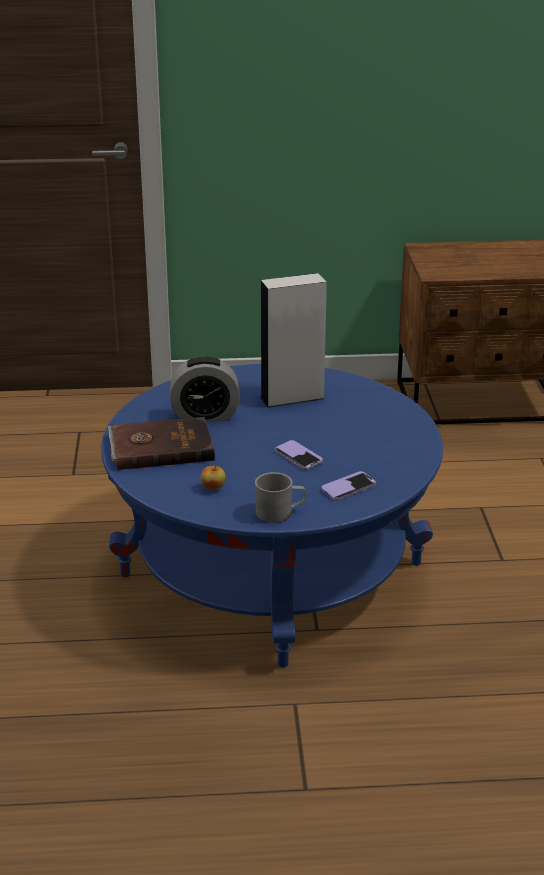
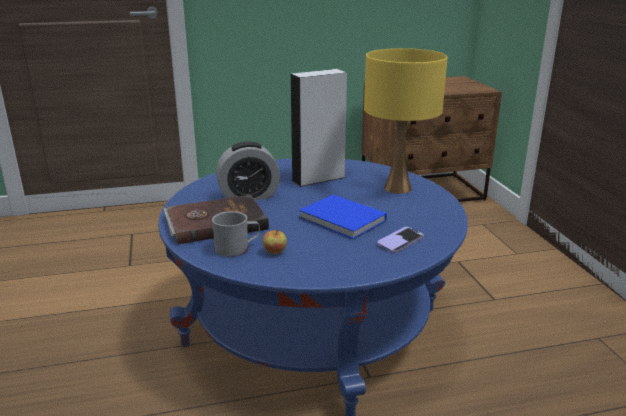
camera: 10 degrees left, 5 degrees down
grey mug [255,472,306,523] -> grey mug moved to [212,211,260,257]
phone [275,440,323,470] -> blue book [299,195,387,239]
none -> yellow table lamp [364,48,448,194]

